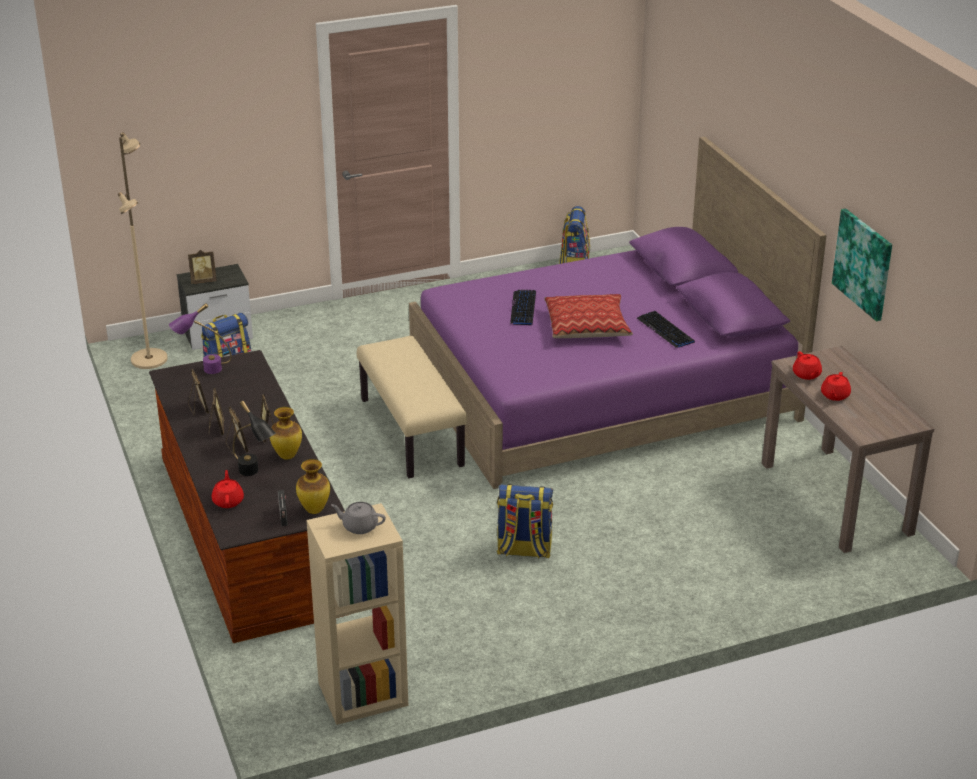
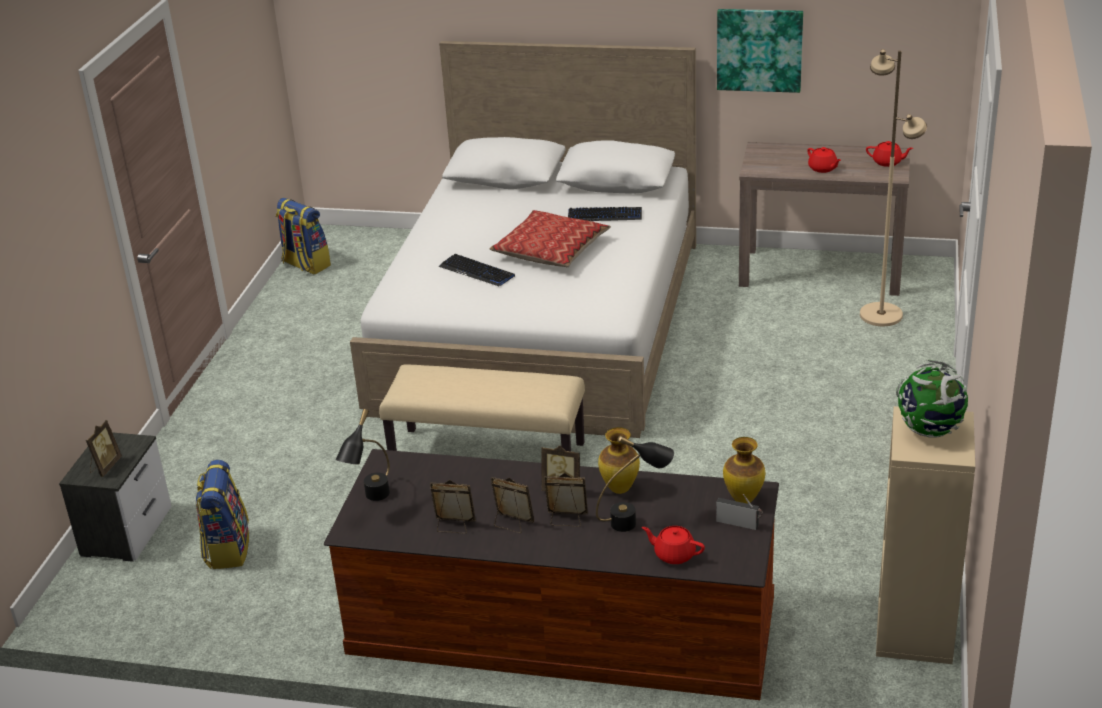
camera: 55 degrees left, 0 degrees up
beige floor lamp [118,132,168,369] -> beige floor lamp moved to [860,49,927,326]
purple table lamp [169,303,232,374] -> black table lamp [335,409,390,501]
grey teapot [331,502,386,534] -> globe [896,360,968,438]
purple bed [409,137,827,489] -> white bed [350,41,696,438]
backpack [497,484,553,559] -> none
red teapot [793,351,822,380] -> red teapot moved to [866,141,913,167]

